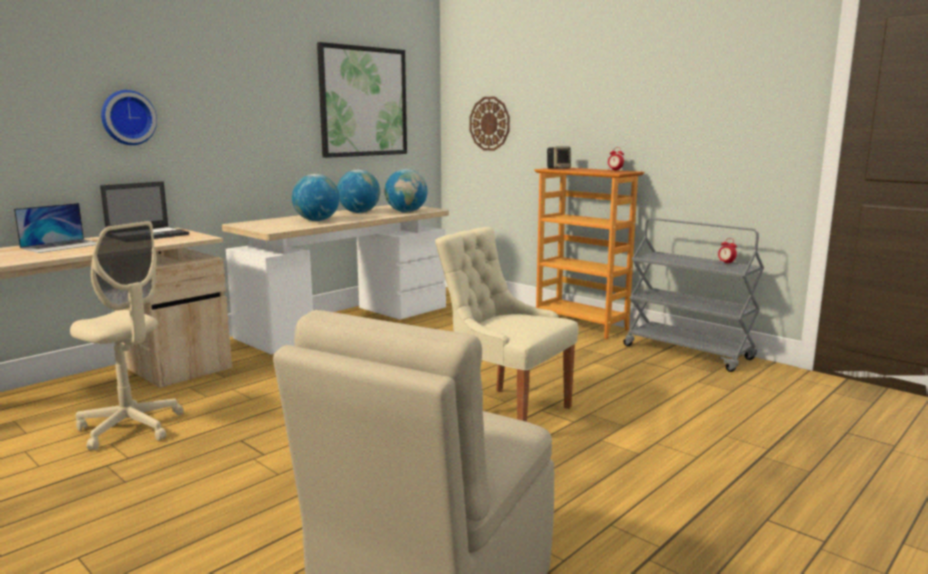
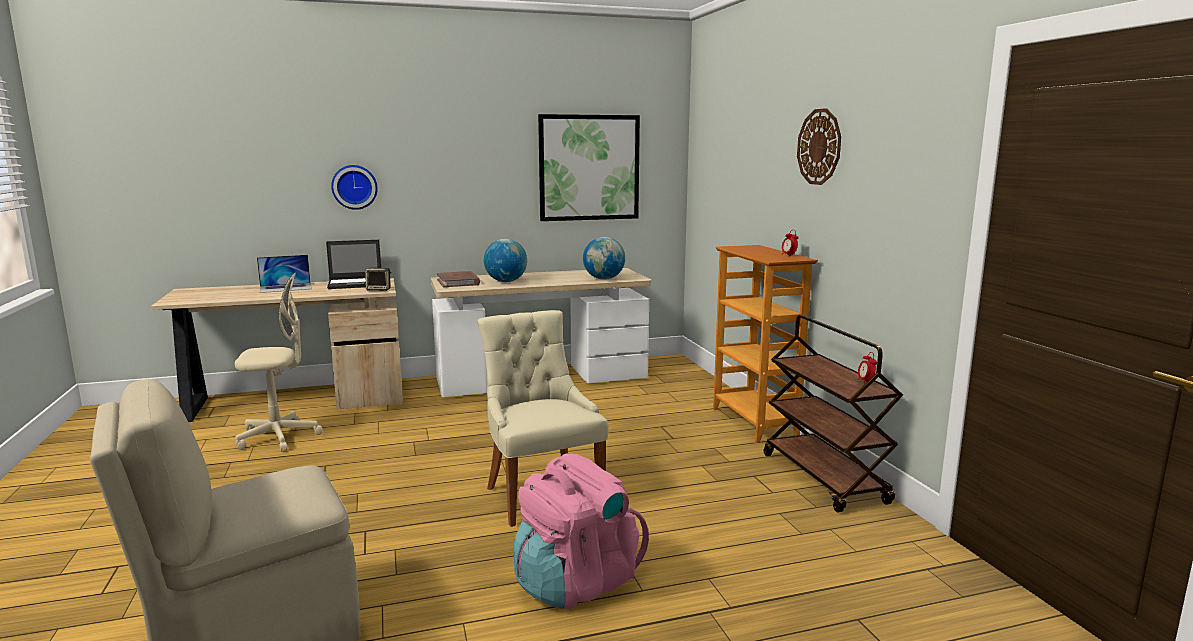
camera: 30 degrees right, 0 degrees up
beige office chair [70,221,184,451] -> beige office chair turned 75 degrees counterclockwise [235,272,323,452]
globe [337,170,380,213] -> none
wall clock [470,97,510,151] -> wall clock moved to [797,108,841,185]
speaker [547,147,571,169] -> speaker moved to [365,268,392,291]
grey cart [624,218,764,372] -> brown cart [764,315,903,512]
none -> brown book [437,271,480,287]
none -> pink backpack [514,454,649,609]

